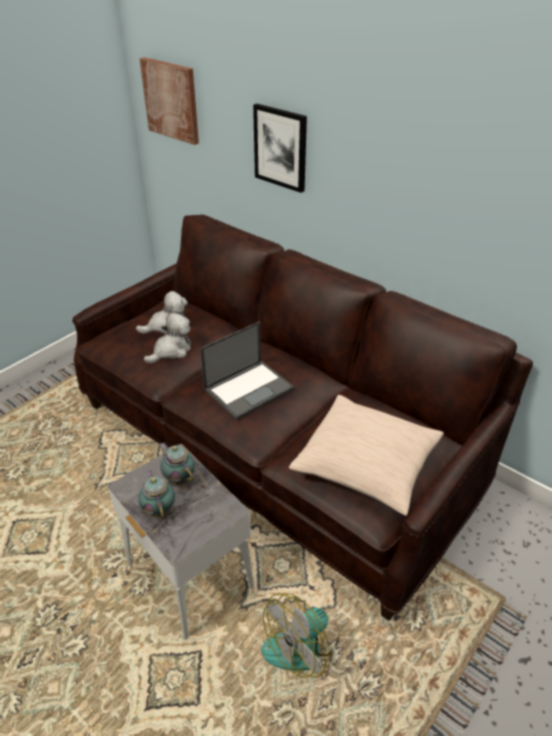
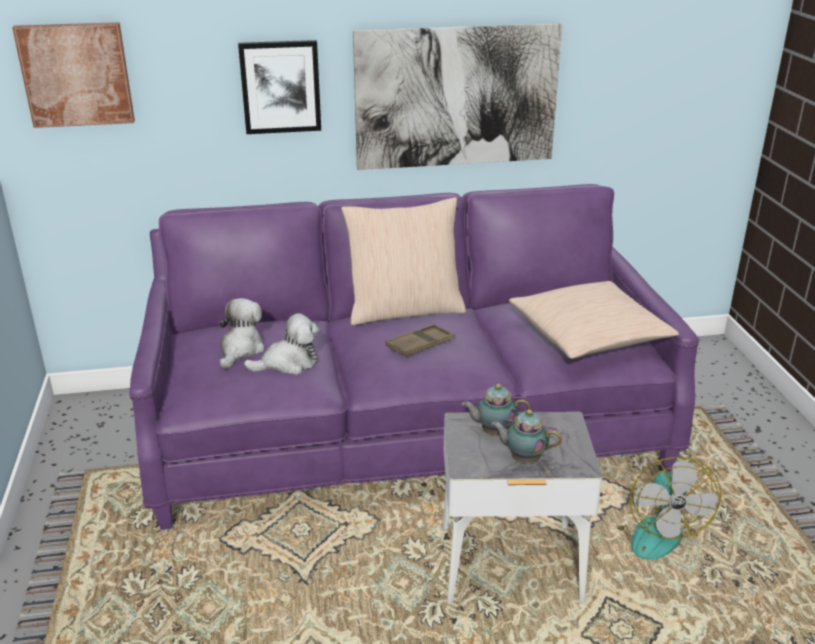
camera: 50 degrees left, 10 degrees down
brown sofa [72,214,533,621] -> purple sofa [129,184,699,530]
plush toy [144,313,191,364] -> plush toy turned 75 degrees clockwise [244,313,319,375]
laptop [200,321,294,420] -> brown tray [386,324,455,357]
none -> beige pillow [341,197,466,325]
none -> picture [353,23,563,170]

